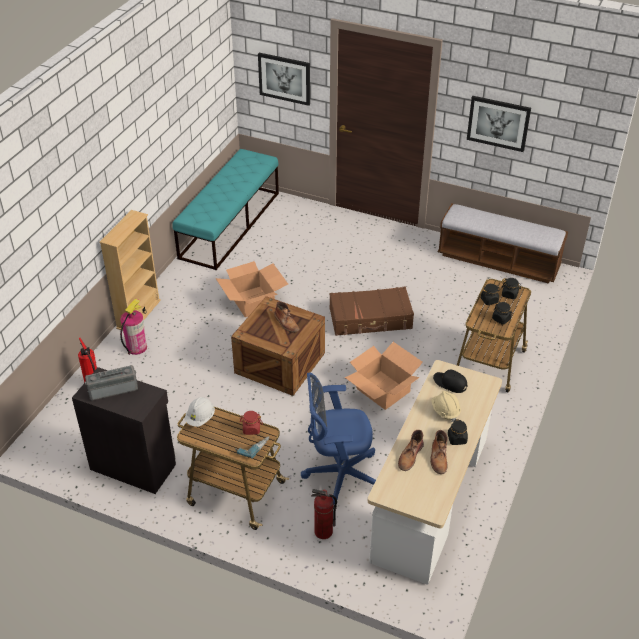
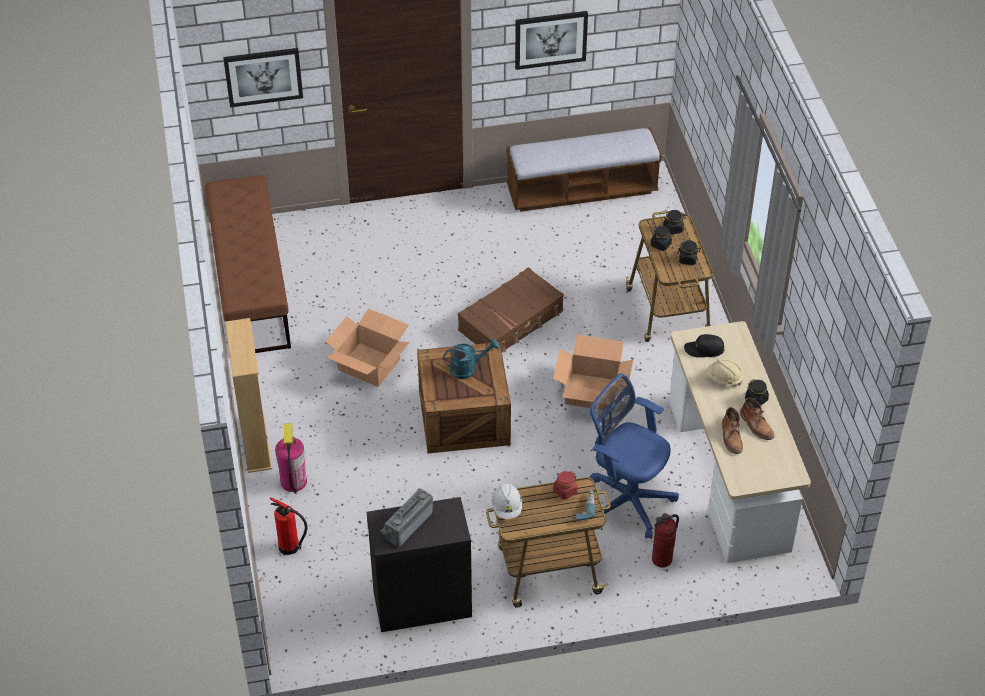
camera: 35 degrees left, 5 degrees up
turquoise bench [173,149,279,270] -> brown bench [205,175,291,353]
brown boot [274,301,300,333] -> turquoise watering can [443,339,499,379]
blue office chair [301,373,376,504] -> blue office chair turned 75 degrees clockwise [590,373,679,539]

